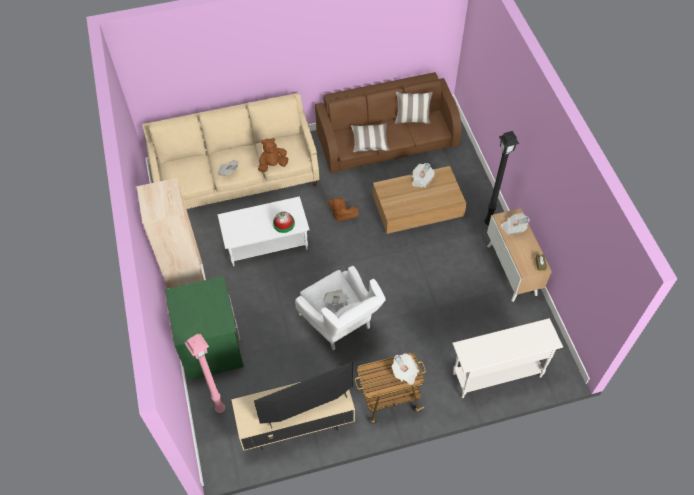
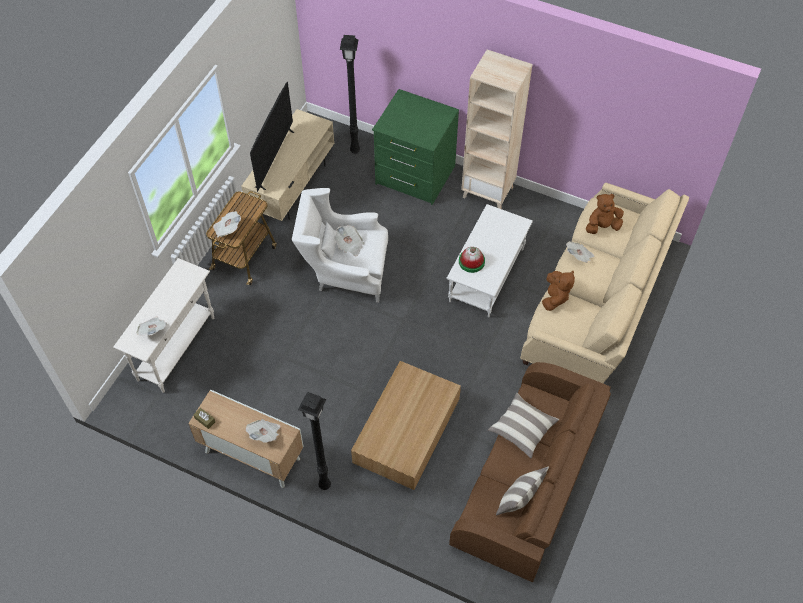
camera: 130 degrees right, 0 degrees up
pink floor lamp [185,334,225,413] -> black floor lamp [340,35,360,154]
brown plush toy [328,197,359,222] -> brown plush toy moved to [586,194,624,234]
newspaper [412,163,435,188] -> newspaper moved to [136,316,167,336]

